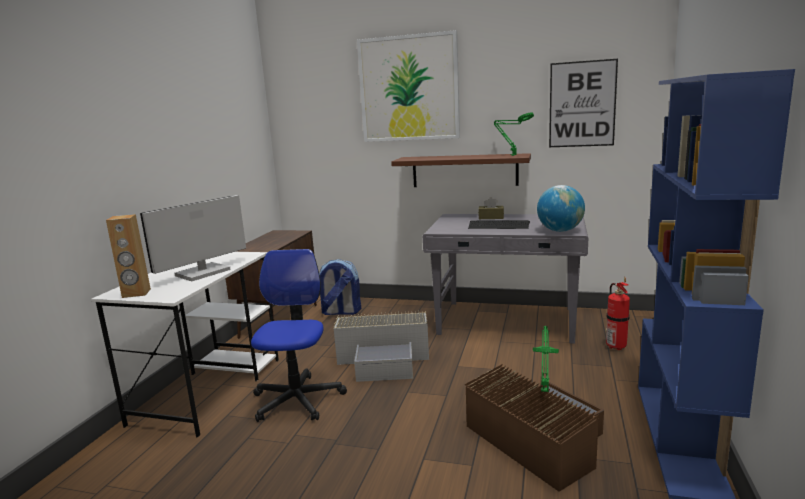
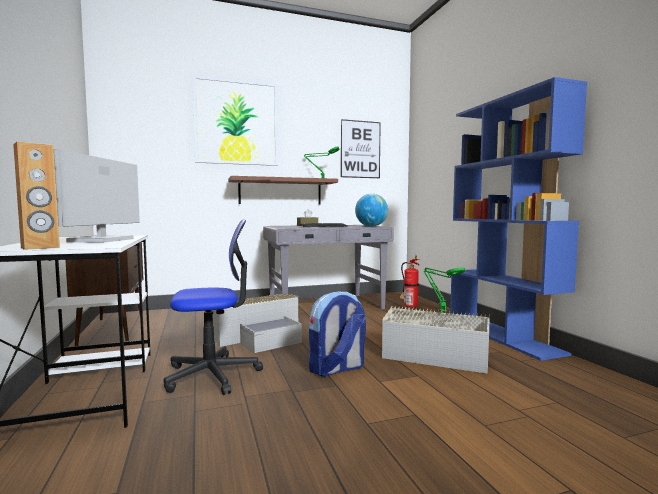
camera: 35 degrees left, 10 degrees down
office chair [251,249,347,422] -> office chair turned 105 degrees clockwise [164,220,263,395]
backpack [319,259,361,315] -> backpack moved to [309,292,366,377]
brown storage box [465,364,604,492] -> grey storage box [382,306,489,374]

